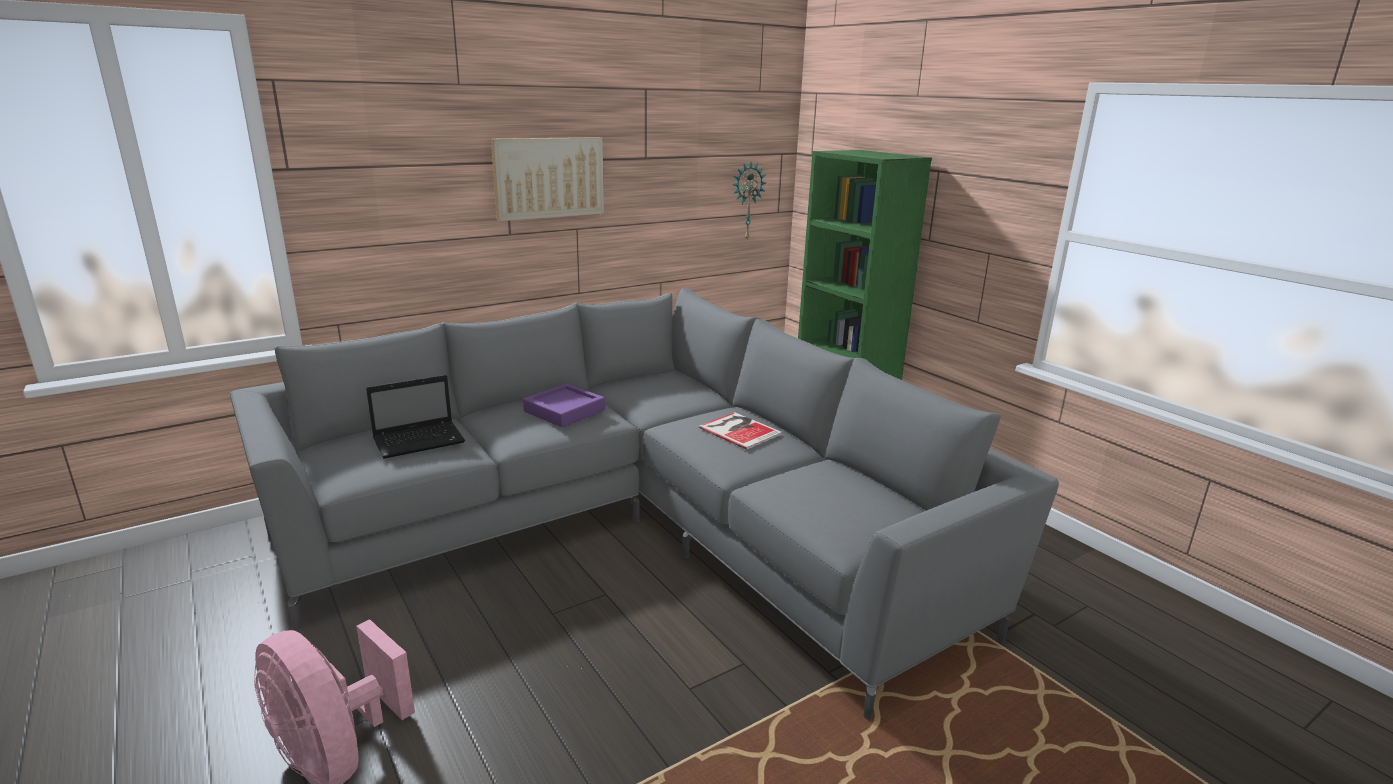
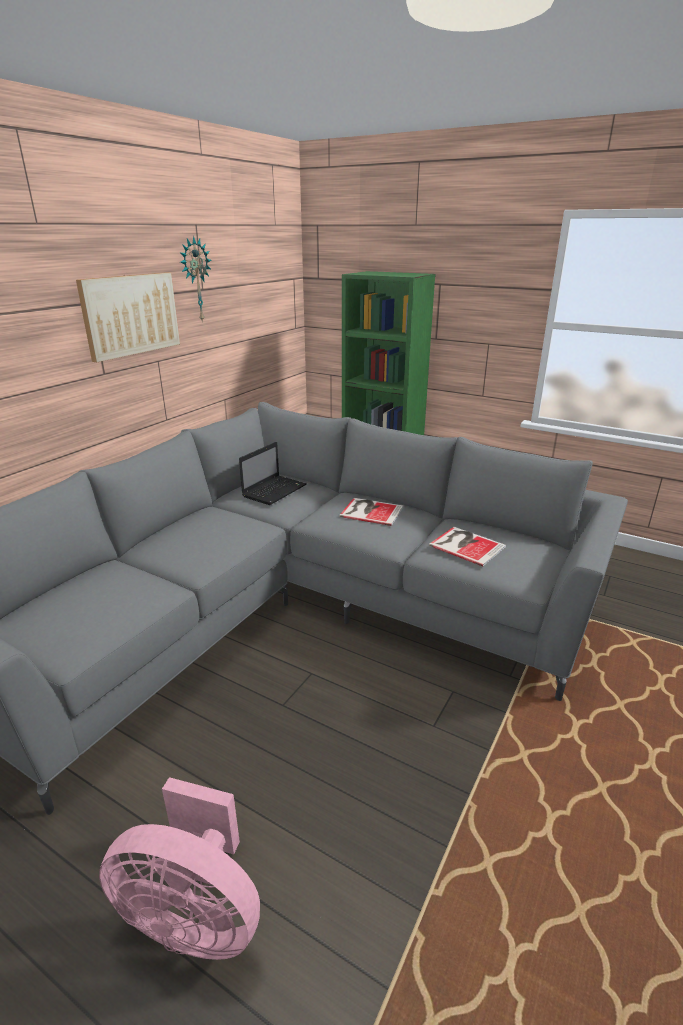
camera: 25 degrees left, 5 degrees up
laptop [366,375,465,459] -> laptop moved to [239,442,307,505]
purple tray [523,383,605,427] -> none
wall clock [733,162,766,239] -> wall clock moved to [179,236,211,323]
none -> book [429,527,506,566]

